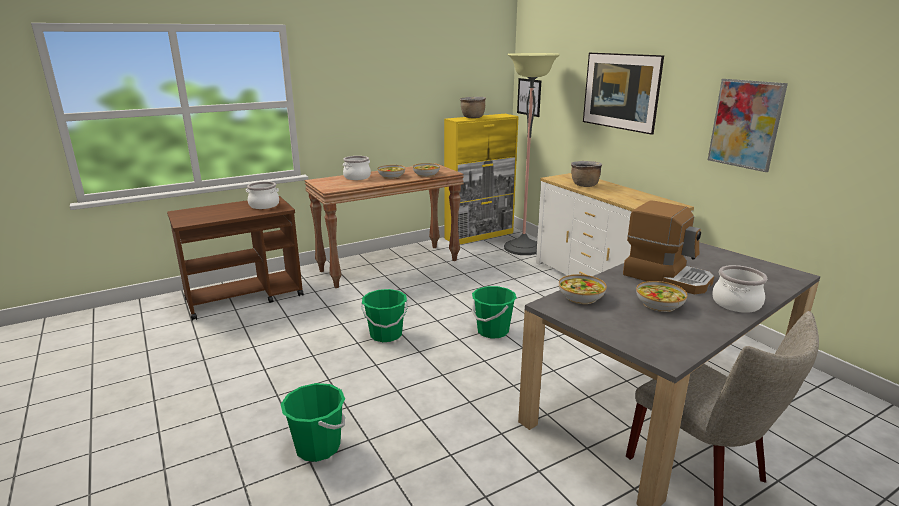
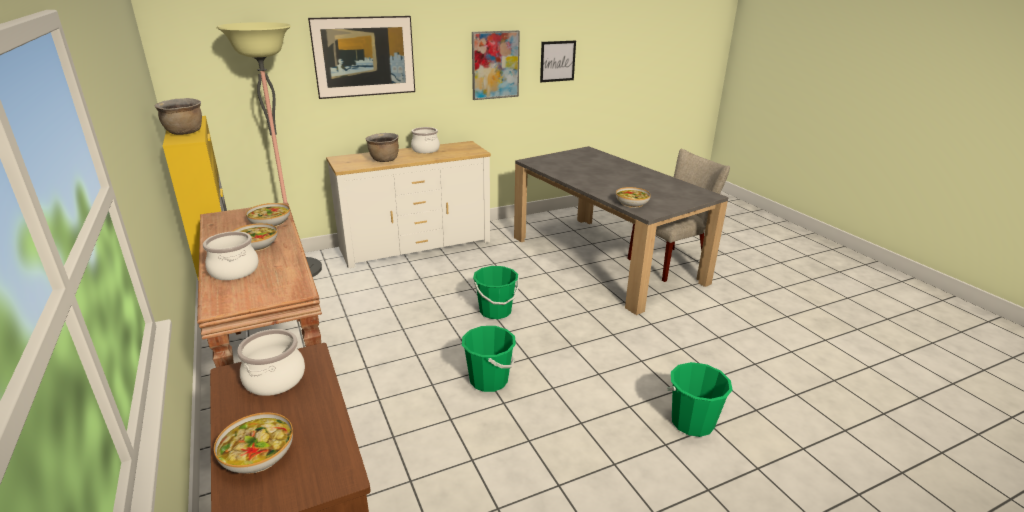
camera: 85 degrees left, 5 degrees up
picture [517,78,541,117] -> picture moved to [540,41,576,82]
coffee machine [623,200,714,294] -> none
bowl [636,281,687,312] -> bowl moved to [214,412,293,474]
cooking pot [712,265,767,313] -> cooking pot moved to [411,127,440,153]

